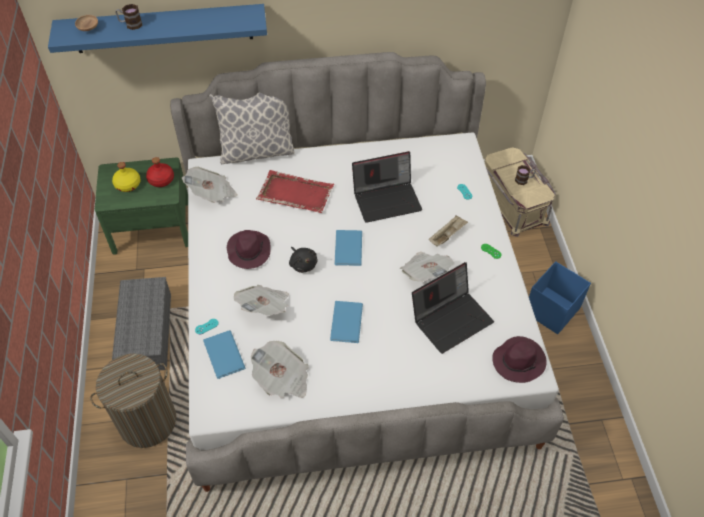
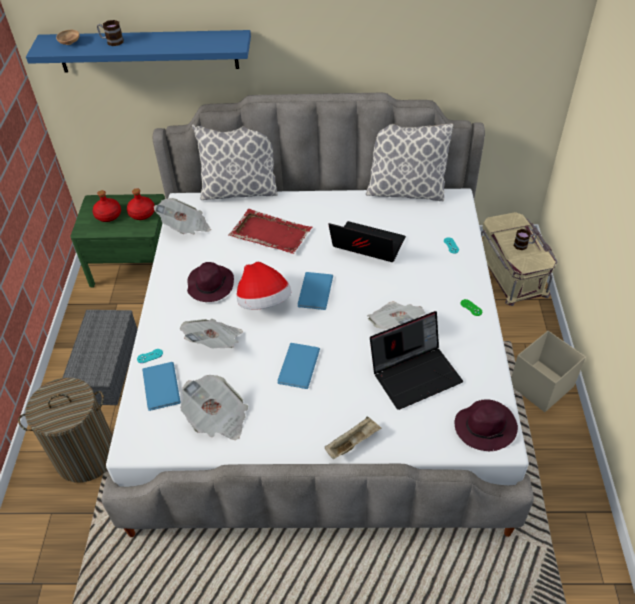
camera: 10 degrees right, 5 degrees down
yellow bottle [112,162,141,192] -> red bottle [93,190,121,222]
black plush toy [289,247,318,273] -> hat [237,262,291,310]
laptop [352,151,422,223] -> laptop turned 150 degrees counterclockwise [328,221,406,262]
beige tray [429,215,468,247] -> beige tray moved to [325,417,381,459]
blue storage box [529,261,591,334] -> beige storage box [511,331,586,412]
none -> pillow [366,123,453,201]

